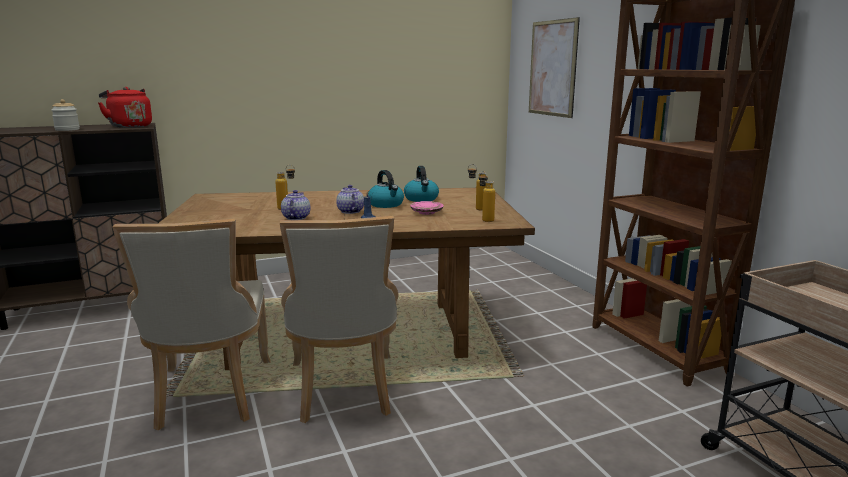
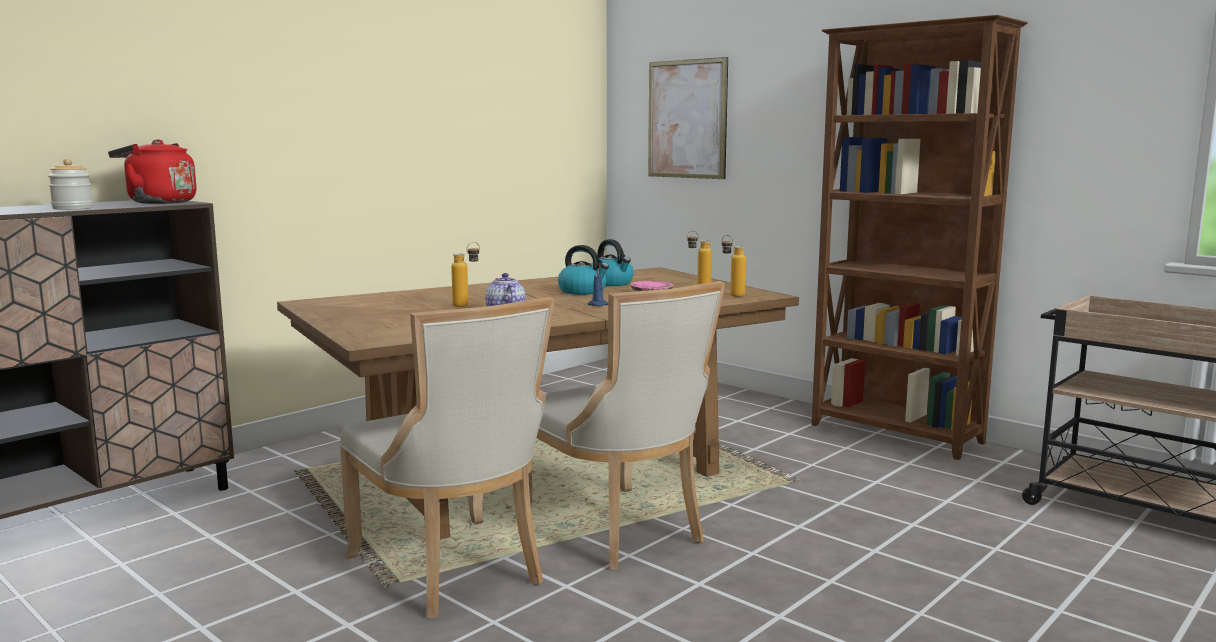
camera: 25 degrees left, 5 degrees down
teapot [336,185,364,214] -> none

